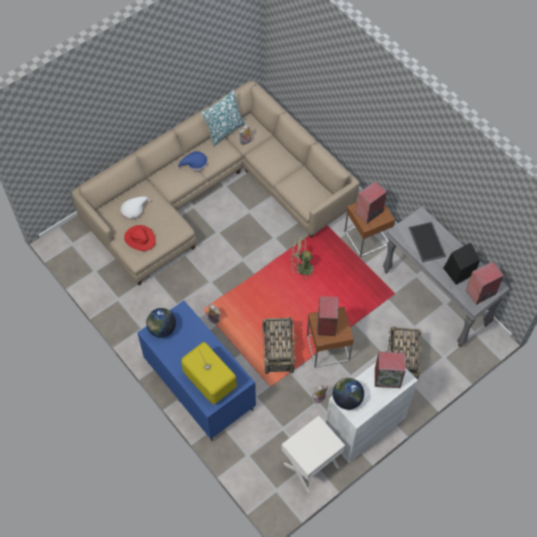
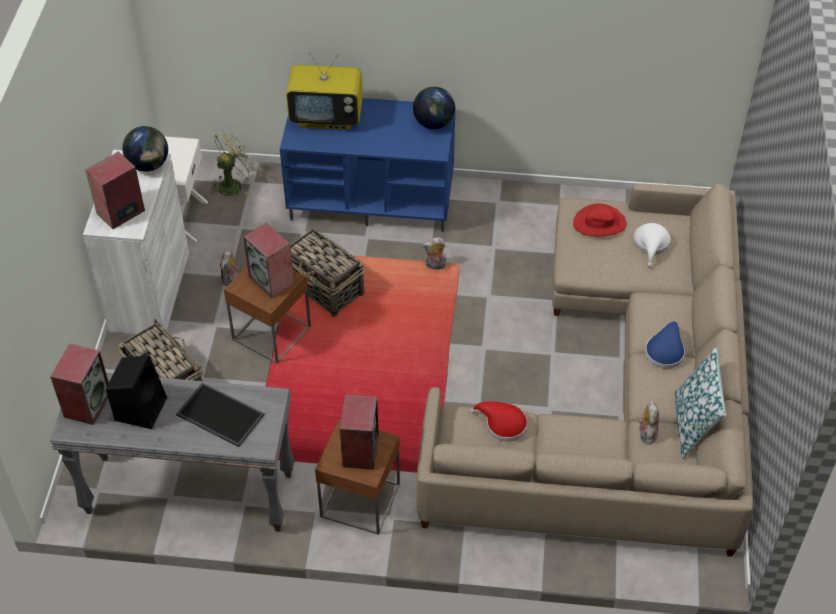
camera: 135 degrees right, 10 degrees down
green fan [291,238,315,280] -> green fan moved to [210,130,257,196]
none -> red hat [470,401,528,442]

